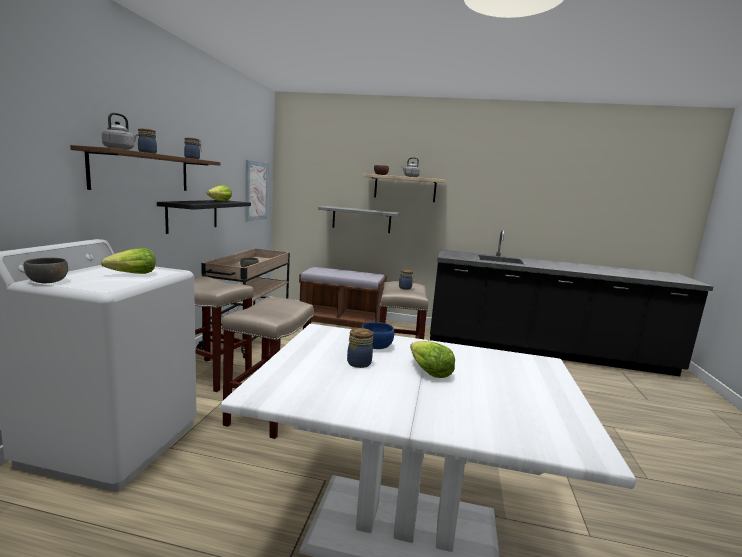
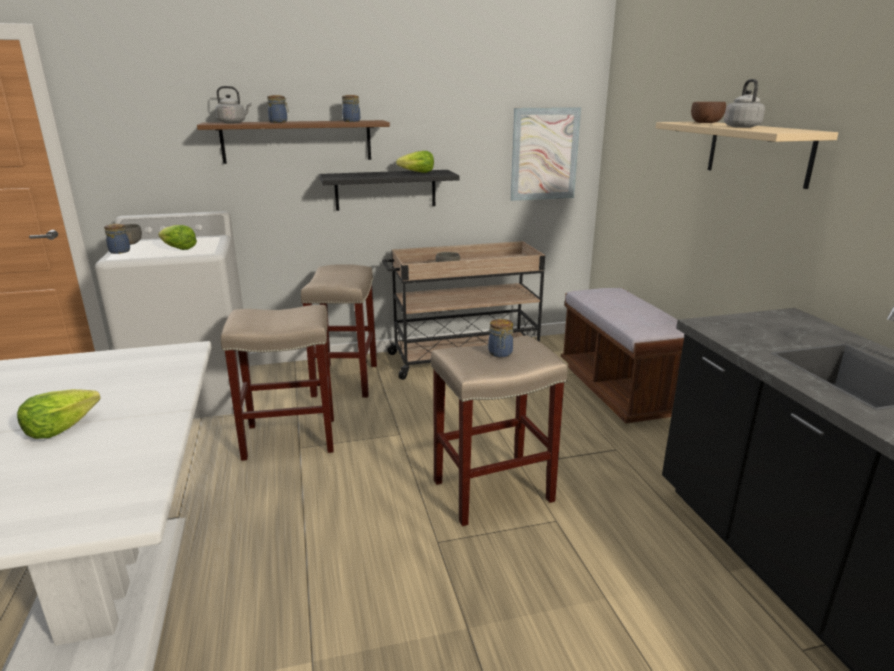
camera: 65 degrees right, 10 degrees up
grey shelf [318,206,400,233] -> none
jar [347,328,373,368] -> jar moved to [104,224,130,254]
blue bowl [361,322,394,349] -> none

